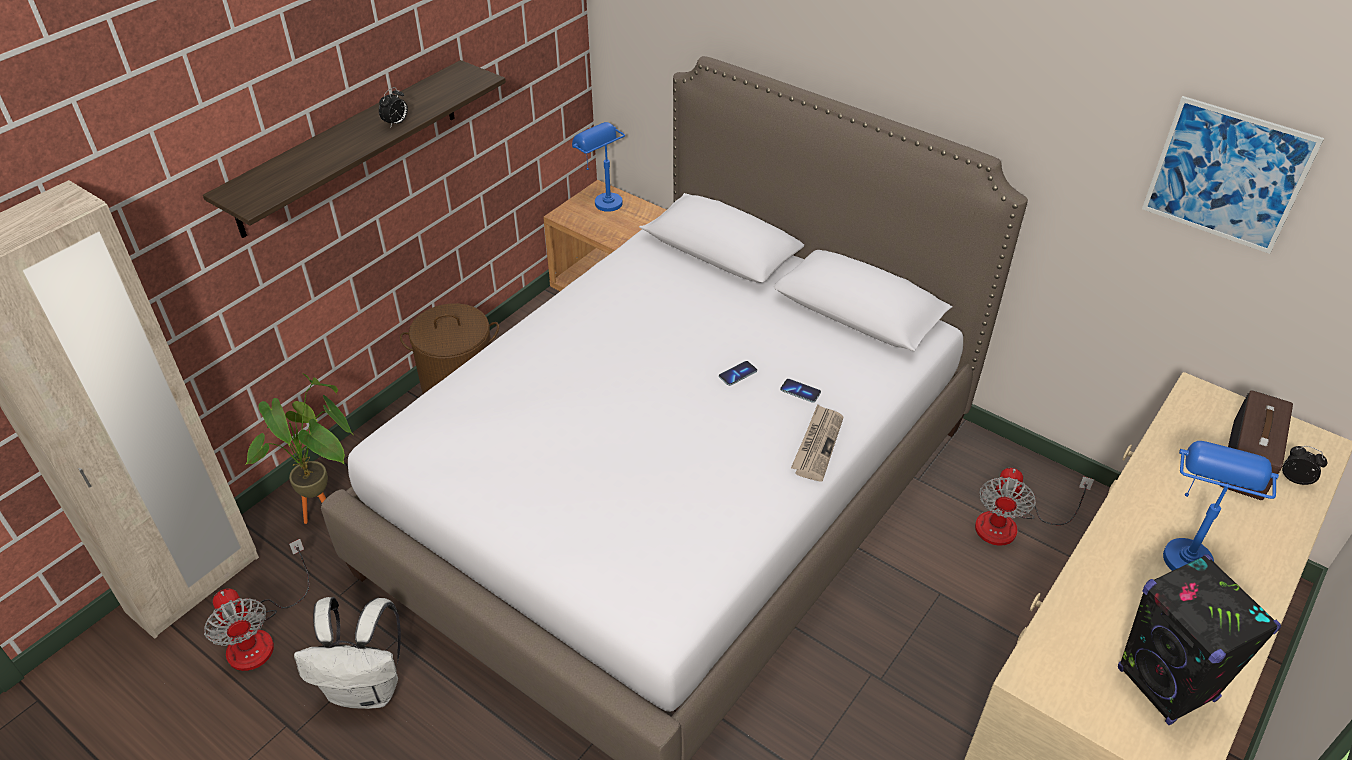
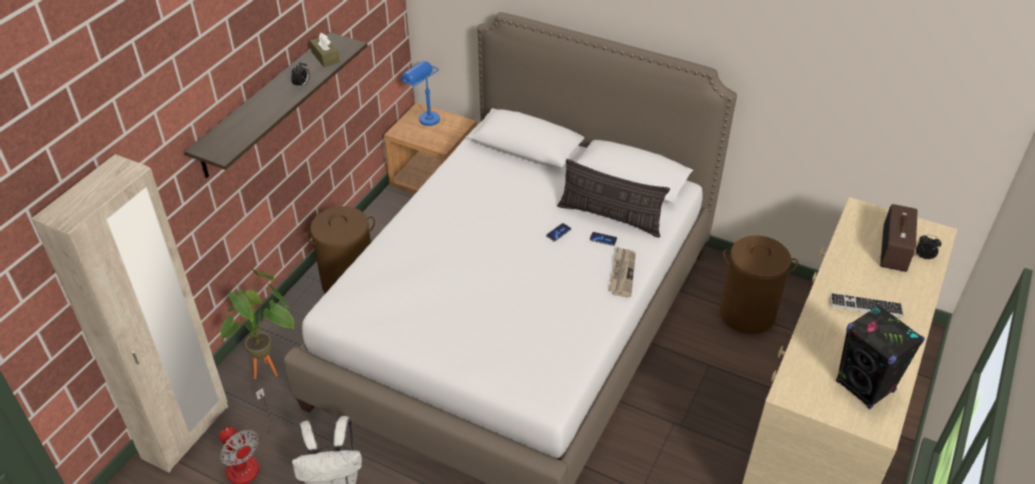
camera: 10 degrees left, 0 degrees up
fan [975,468,1094,546] -> brown laundry basket [719,235,798,334]
picture [1142,96,1324,254] -> none
blue table lamp [1163,441,1279,571] -> keyboard [830,293,904,317]
none -> brown tissue box [310,33,340,67]
none -> pillow [557,159,670,238]

